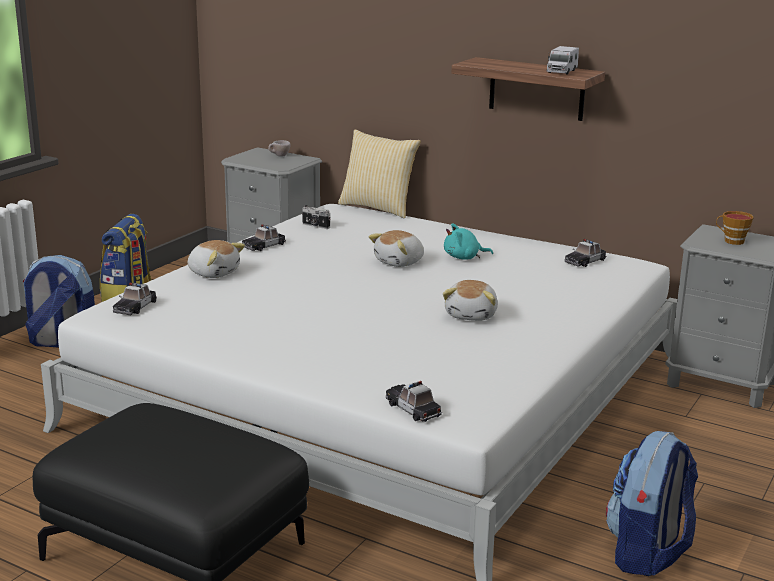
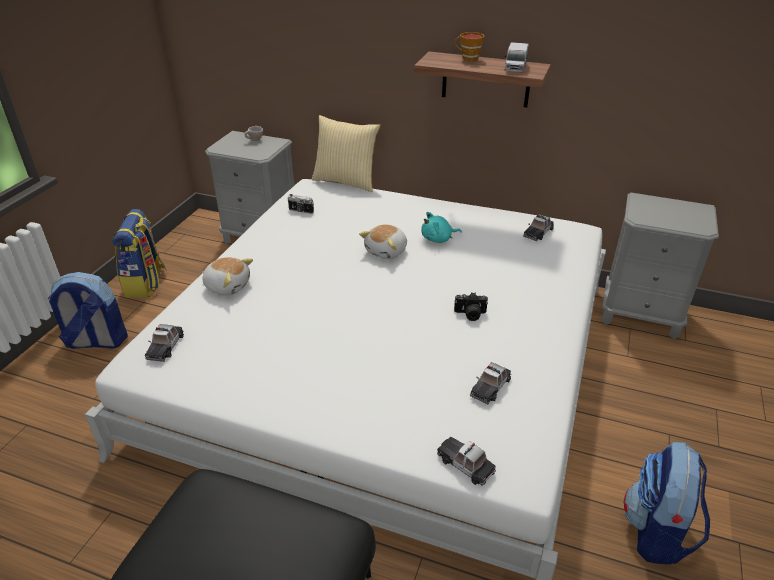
camera: 10 degrees left, 15 degrees up
toy car [242,224,286,251] -> toy car moved to [470,362,511,404]
plush toy [443,280,498,321] -> camera [454,292,488,321]
cup [716,211,754,245] -> cup moved to [455,32,485,61]

